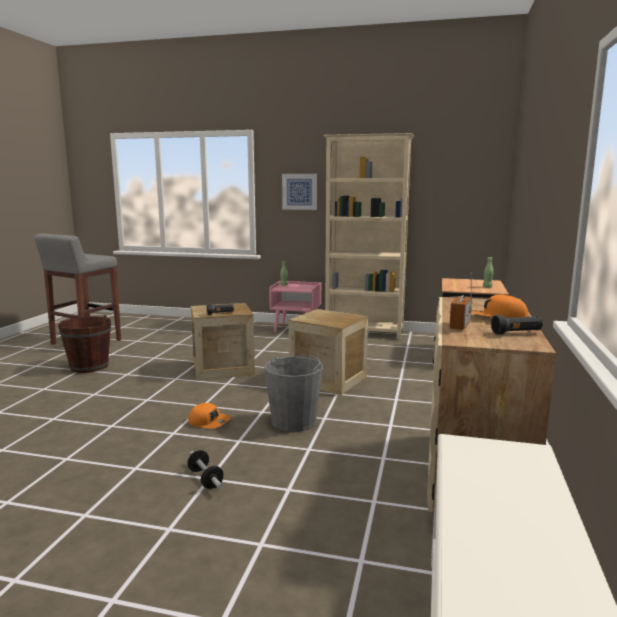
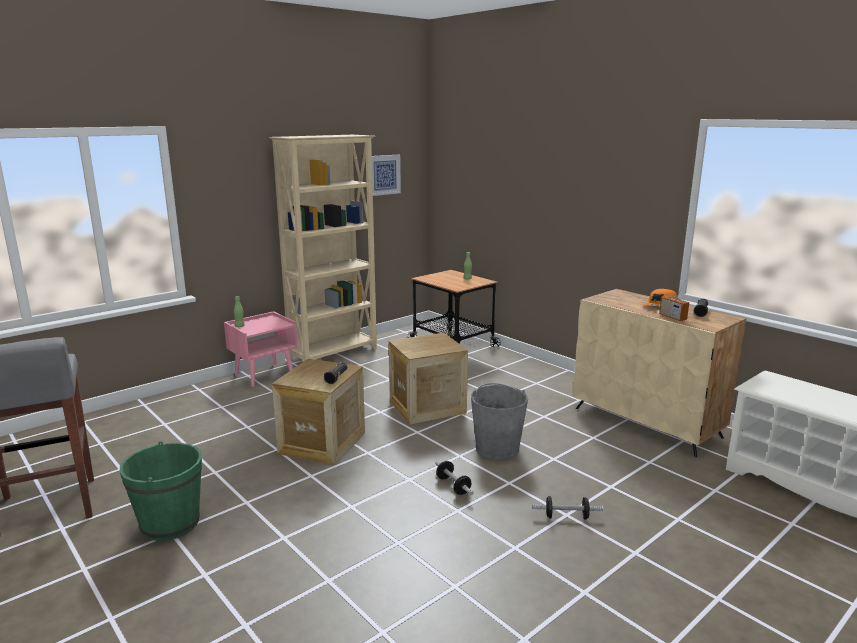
camera: 55 degrees left, 5 degrees up
brown bucket [58,315,111,373] -> green bucket [120,441,202,541]
orange cap [188,403,231,429] -> dumbbell [435,461,474,495]
picture [282,174,317,210] -> picture moved to [372,155,401,196]

